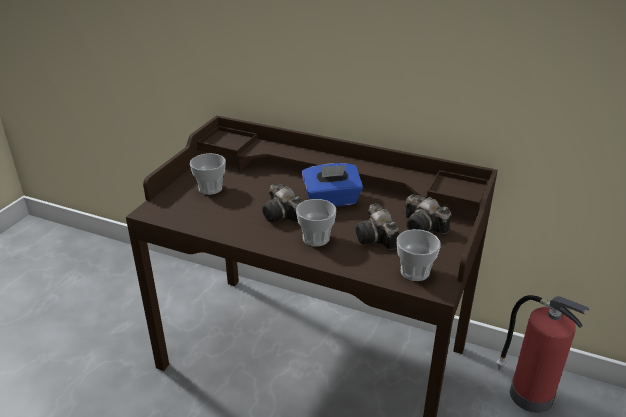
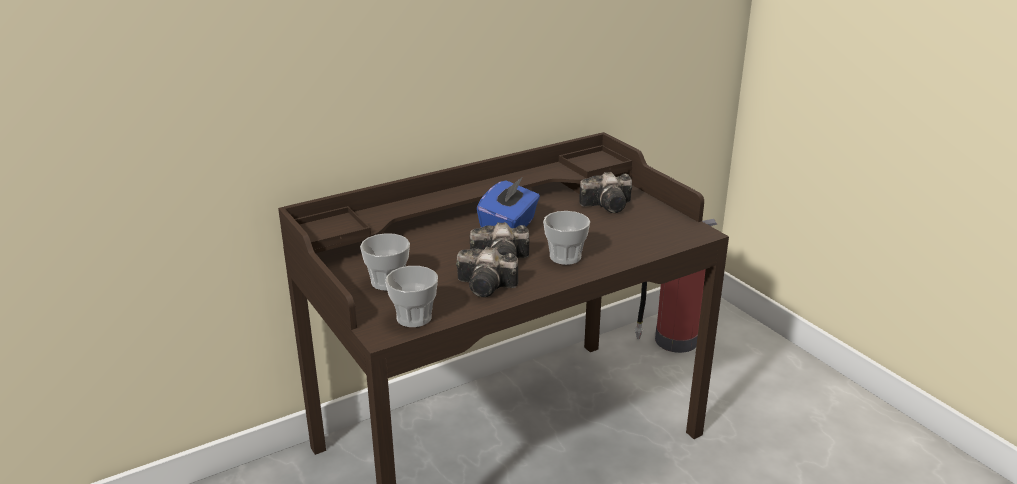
camera: 55 degrees left, 5 degrees down
camera [355,203,399,250] -> camera moved to [456,247,518,297]
cup [397,229,441,281] -> cup moved to [385,266,438,327]

